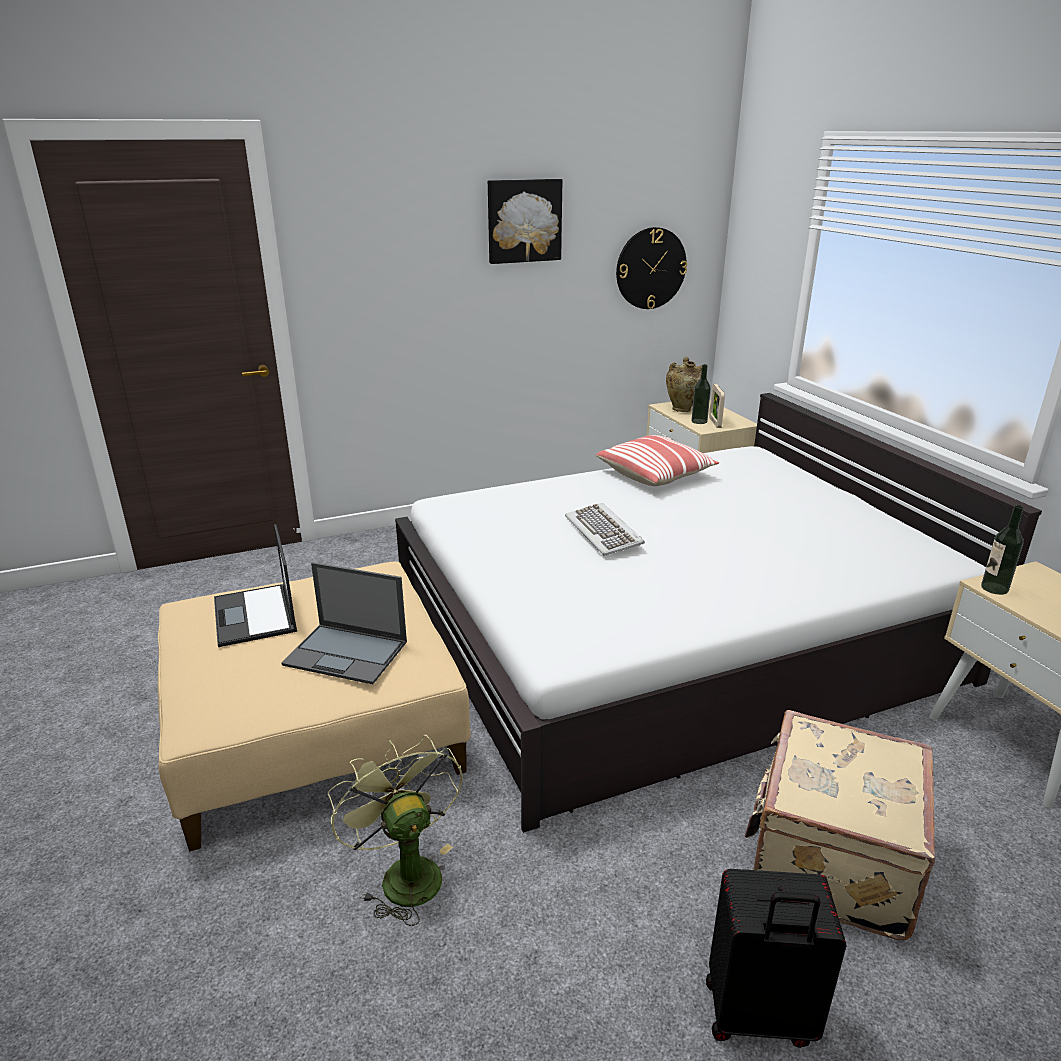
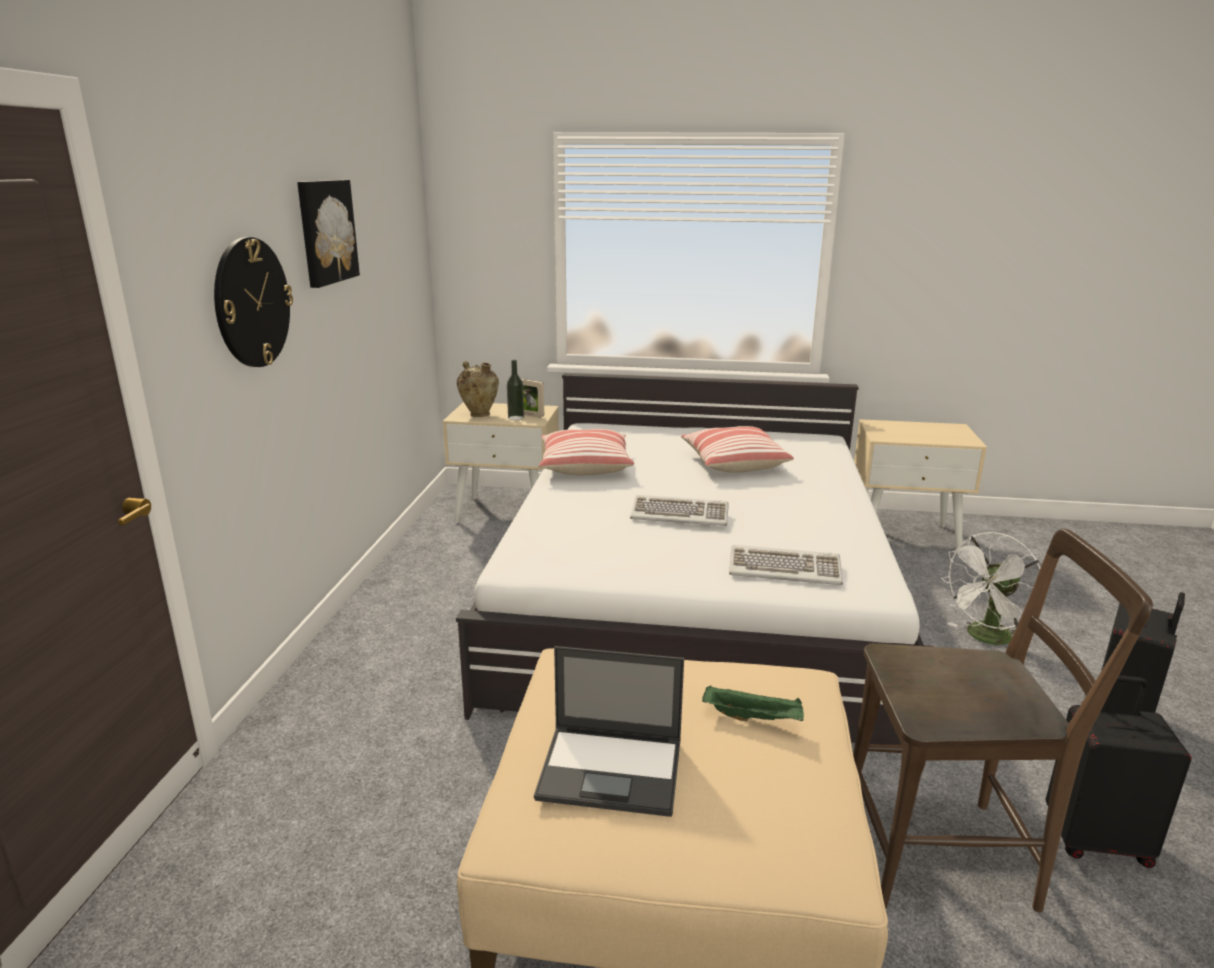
camera: 60 degrees left, 5 degrees down
laptop [281,562,407,684] -> green tray [702,685,804,722]
green fan [327,735,463,926] -> brown chair [853,529,1153,912]
wall clock [616,227,687,309] -> wall clock moved to [214,237,293,367]
beige suitcase [745,710,935,940] -> white fan [942,532,1040,645]
bottle [981,505,1024,595] -> none
none -> pillow [681,426,794,473]
none -> keyboard [729,545,843,585]
none -> black suitcase [1045,675,1192,868]

